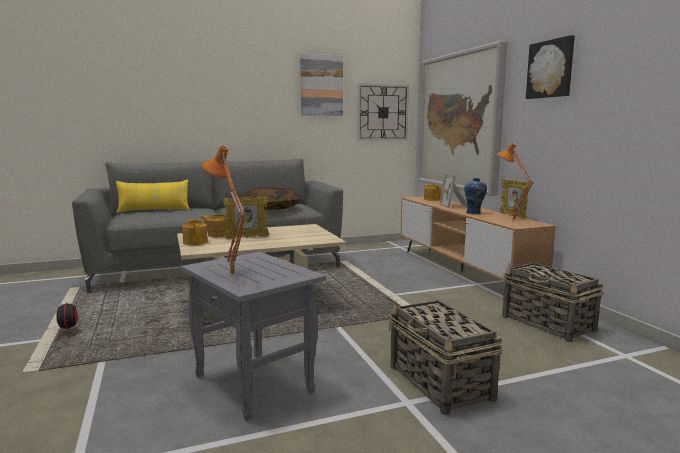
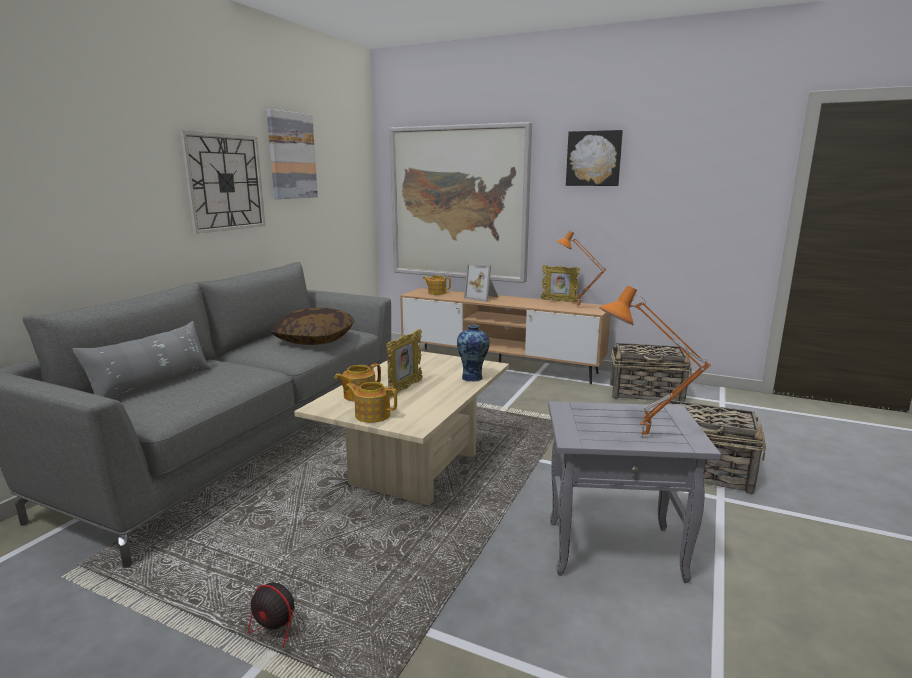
camera: 45 degrees left, 5 degrees up
yellow pillow [116,180,190,213] -> grey pillow [72,321,211,399]
wall clock [358,84,409,141] -> wall clock moved to [180,131,265,234]
vase [464,178,487,214] -> vase moved to [457,325,490,381]

